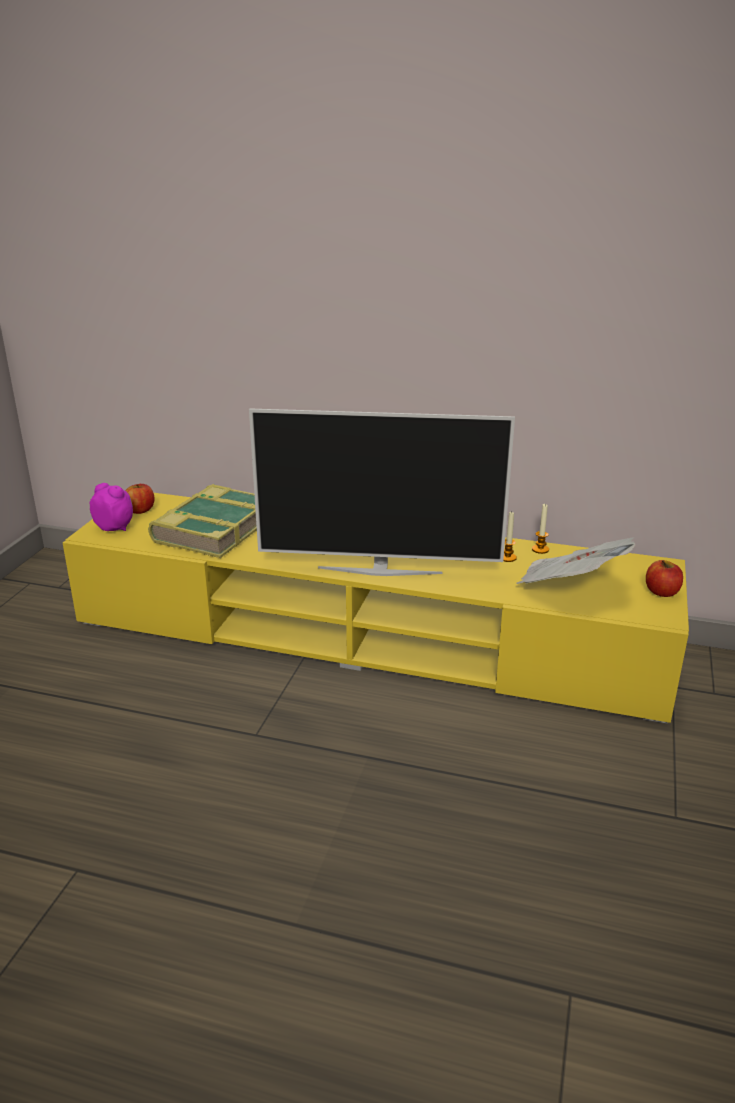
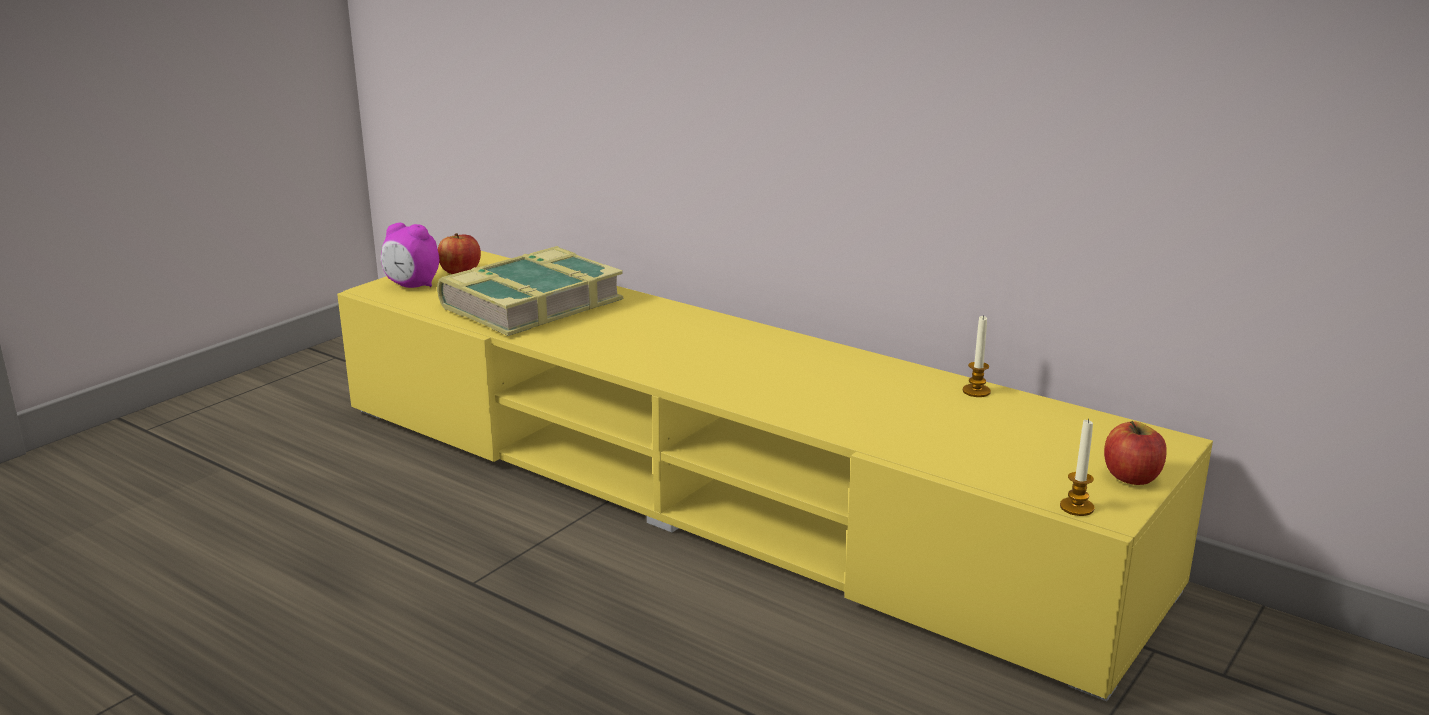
camera: 20 degrees right, 5 degrees down
alarm clock [90,483,133,531] -> alarm clock turned 150 degrees clockwise [381,222,439,288]
television [249,408,515,576] -> none
candle [503,512,517,562] -> candle moved to [1060,418,1095,516]
newspaper [516,537,635,584] -> none

